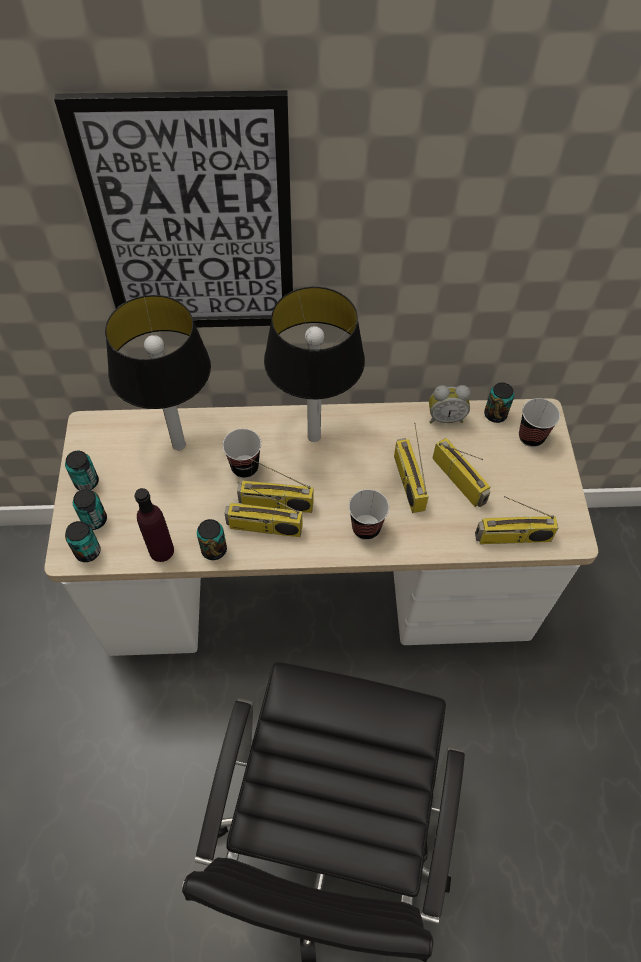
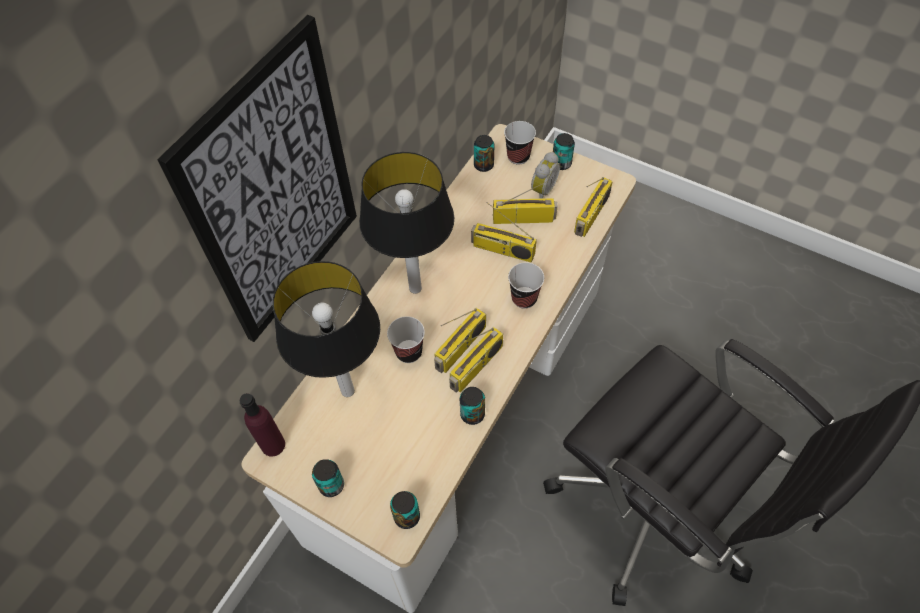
camera: 55 degrees left, 0 degrees up
can [73,489,107,530] -> can moved to [553,133,575,170]
purple bottle [135,488,174,562] -> purple bottle moved to [240,393,285,457]
alarm clock [429,385,471,423] -> alarm clock moved to [531,152,560,199]

